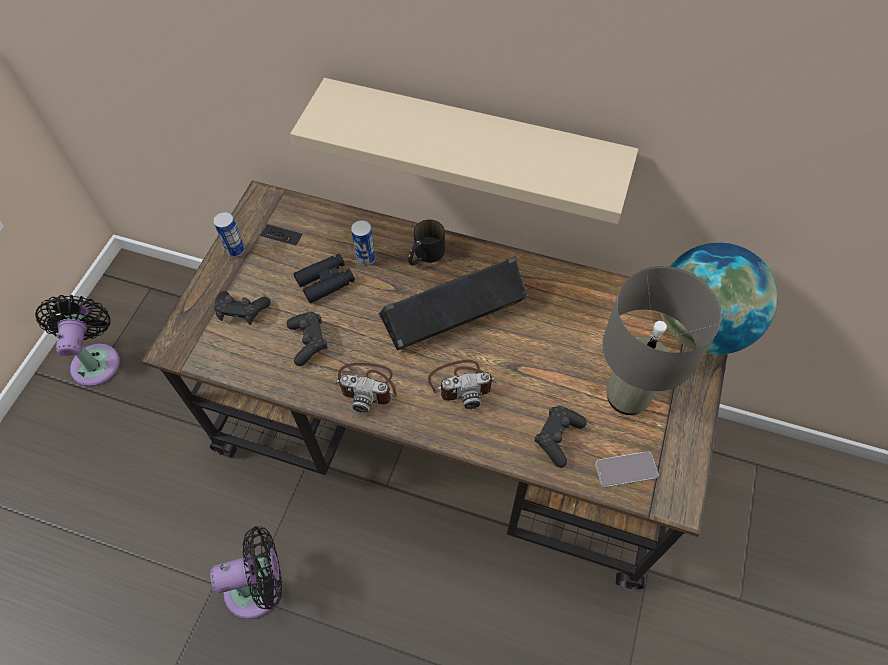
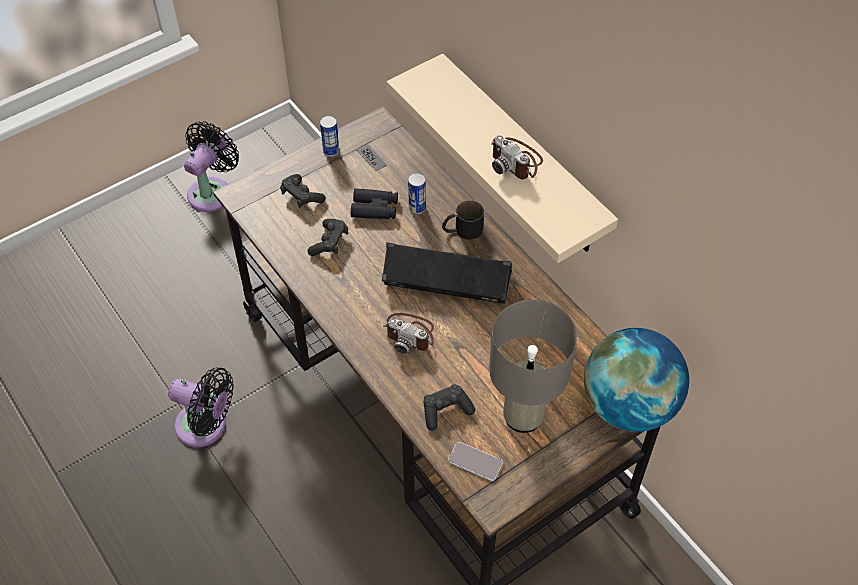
camera: 35 degrees right, 5 degrees down
camera [335,363,397,413] -> camera moved to [491,135,543,179]

